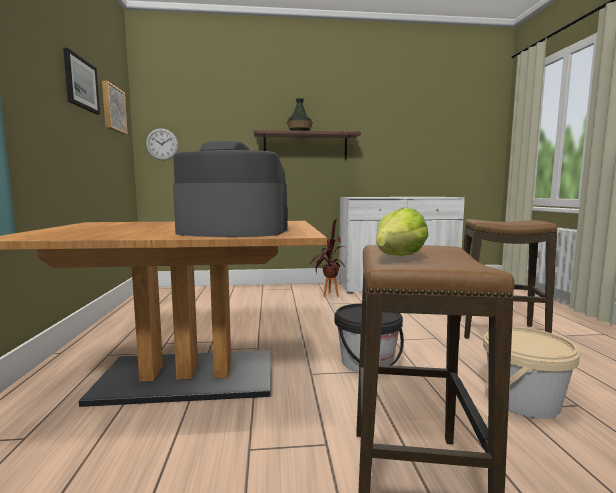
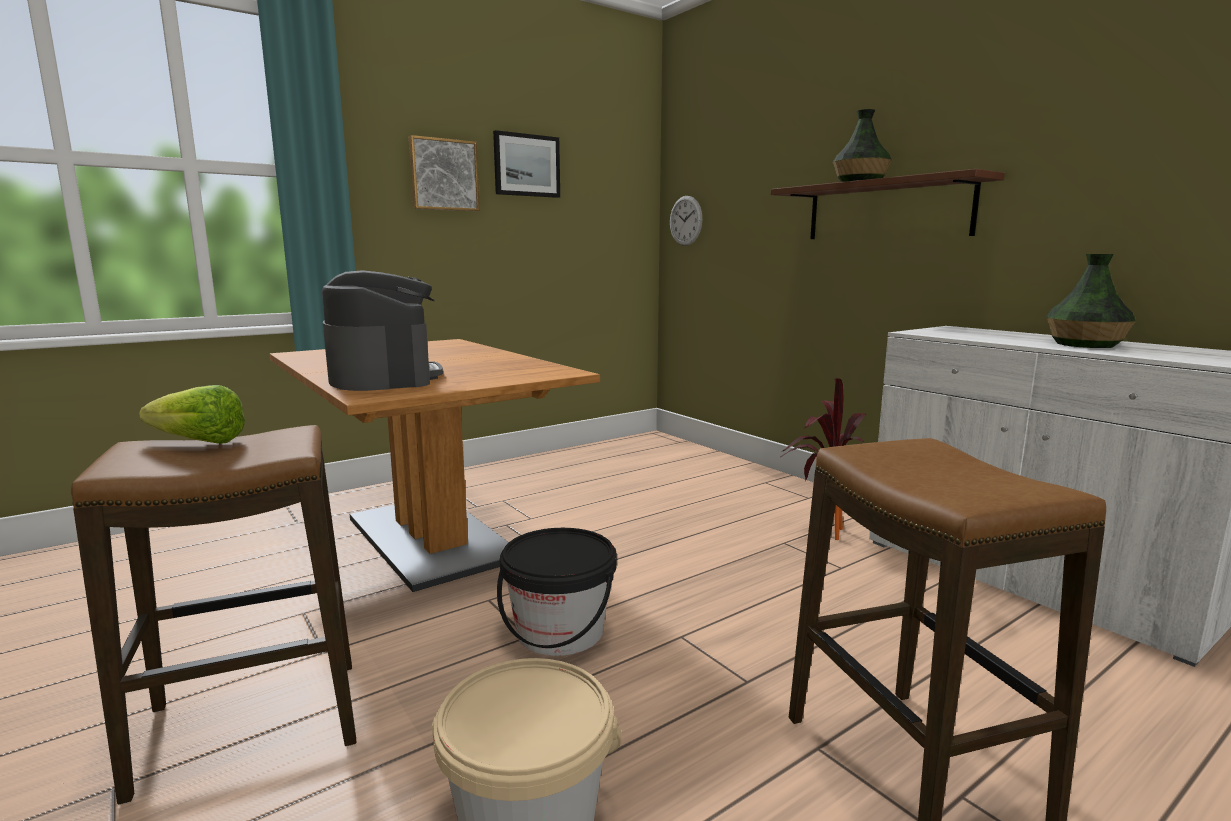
camera: 60 degrees right, 5 degrees up
picture [102,81,128,134] -> picture moved to [408,135,480,211]
none -> vase [1046,254,1136,348]

